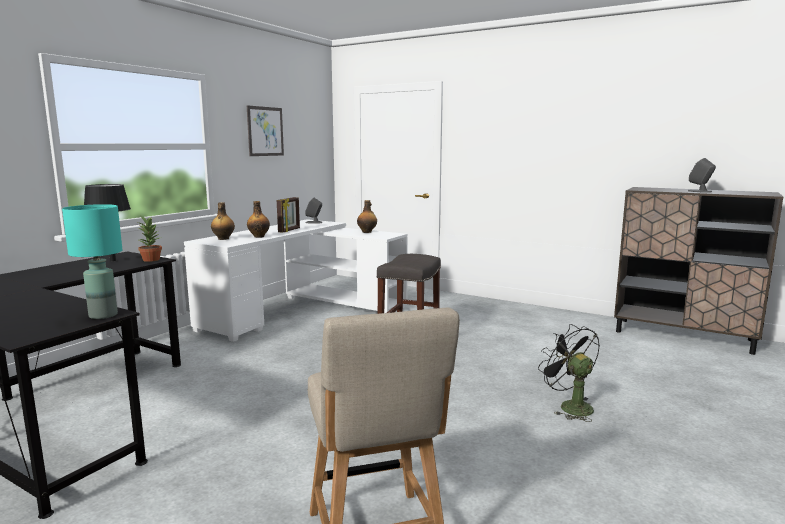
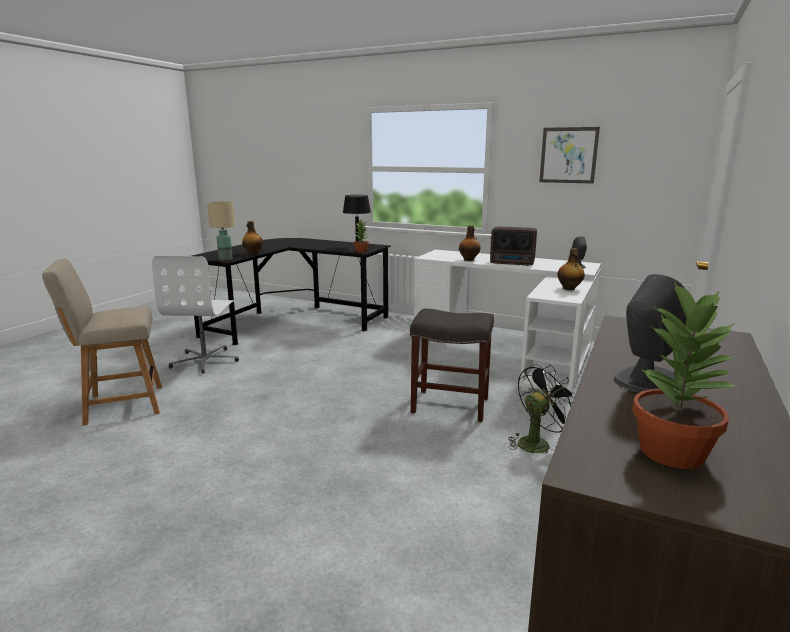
camera: 85 degrees right, 5 degrees up
turquoise table lamp [62,204,122,319] -> beige table lamp [207,201,235,261]
bottle [211,203,235,240] -> bottle moved to [242,221,263,254]
picture frame [277,197,300,233] -> radio [490,227,537,266]
black fan [538,324,600,422] -> black fan moved to [508,364,574,453]
none -> white office chair [152,256,239,374]
none -> potted plant [632,281,739,469]

